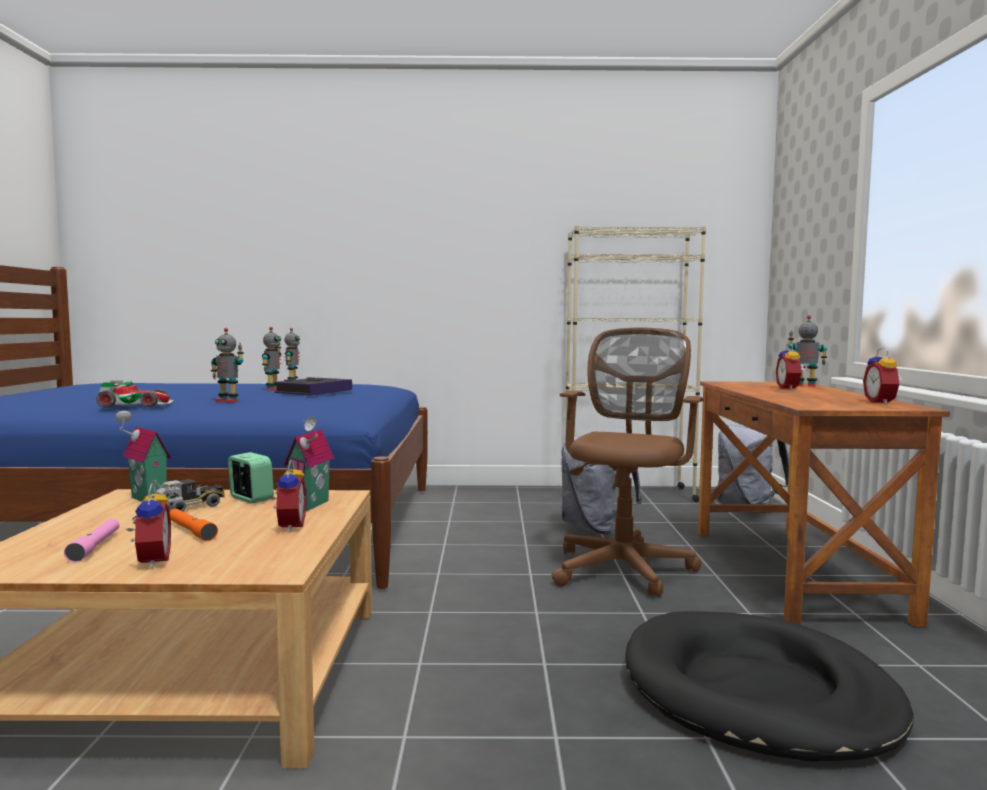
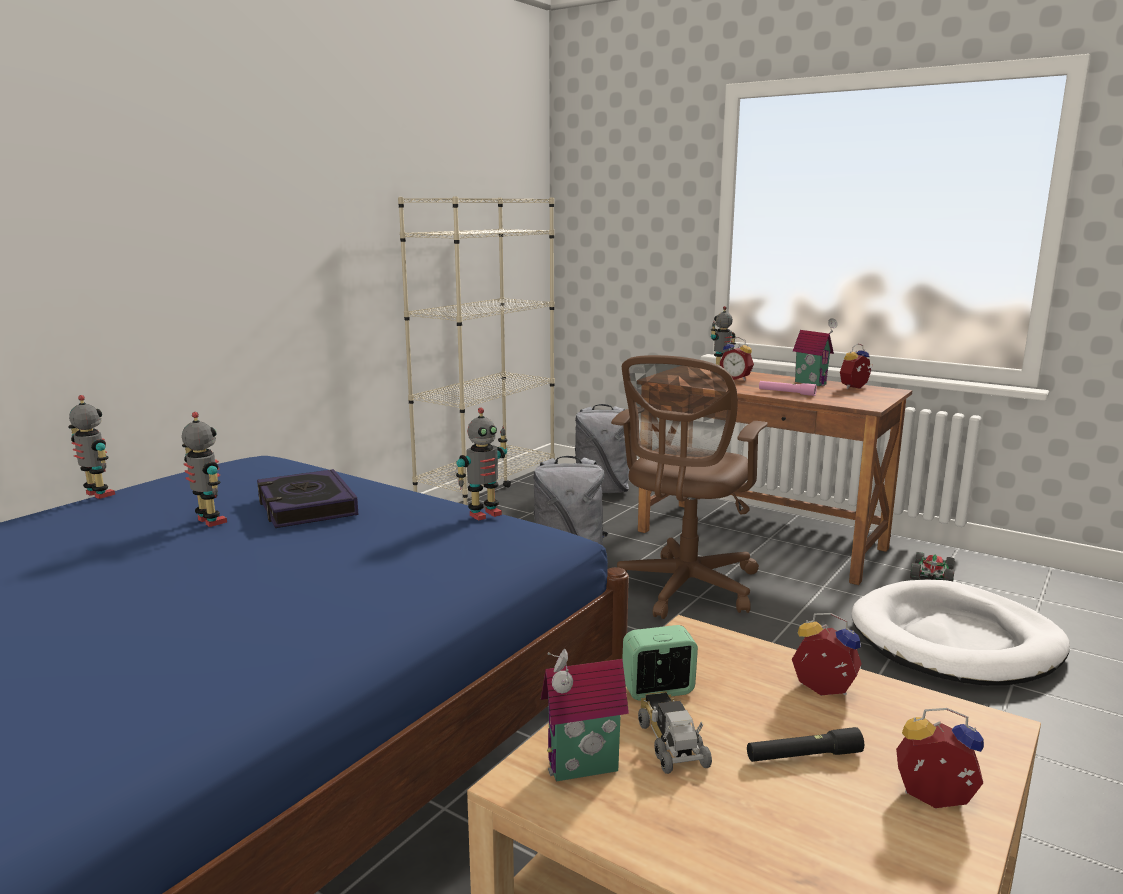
camera: 55 degrees left, 10 degrees up
pink flashlight [64,519,119,562] -> pink flashlight moved to [759,381,817,396]
toy car [96,381,174,408] -> toy car moved to [910,552,955,581]
orange flashlight [170,509,218,541] -> black flashlight [747,727,864,762]
toy robot [211,328,244,403] -> toy robot moved to [456,407,507,521]
toy house [283,416,334,511] -> toy house moved to [793,318,838,386]
brown office chair [552,327,704,597] -> brown office chair turned 120 degrees counterclockwise [611,355,768,619]
black dog bed [625,611,914,762] -> white dog bed [852,580,1070,686]
alarm clock [863,348,903,404] -> alarm clock turned 105 degrees clockwise [840,343,873,389]

